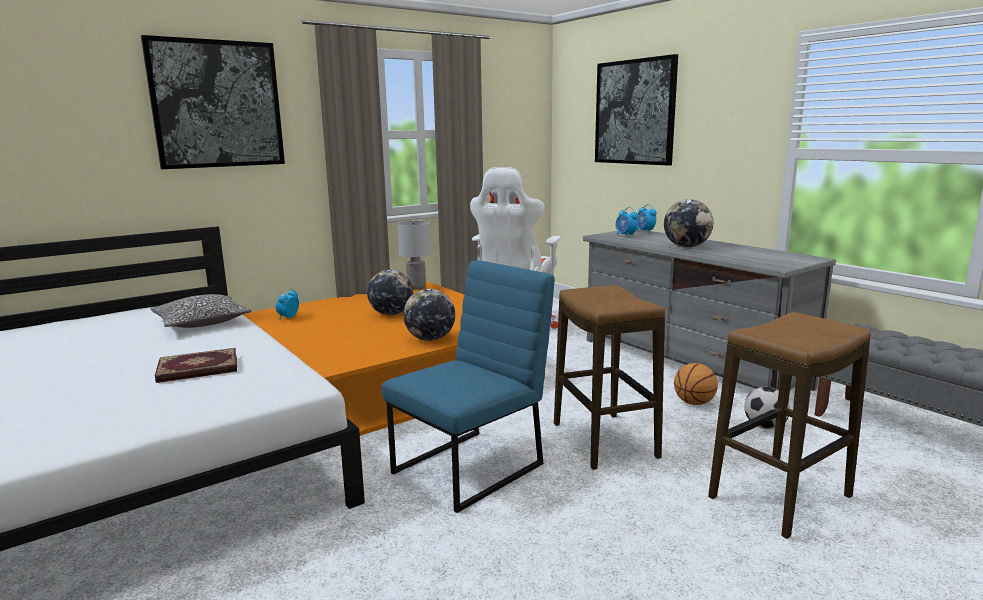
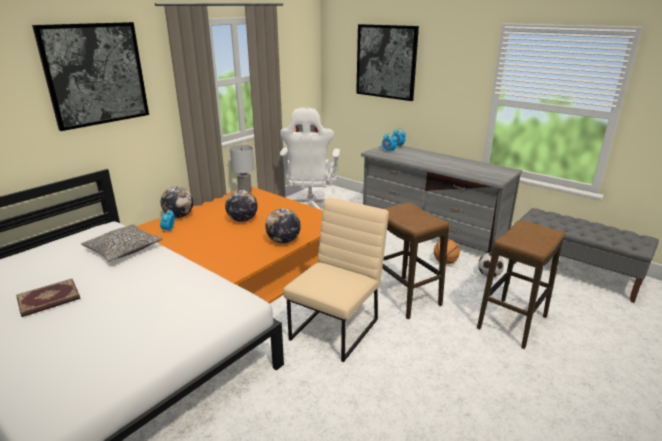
camera: 15 degrees left, 10 degrees up
book [155,348,237,383] -> book moved to [16,279,80,317]
blue chair [382,260,555,513] -> beige chair [283,197,389,362]
globe [664,199,713,247] -> globe moved to [161,187,193,218]

